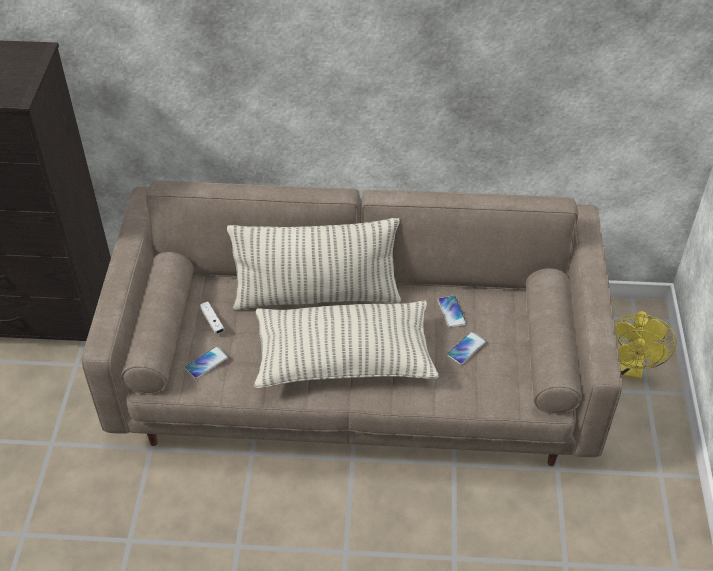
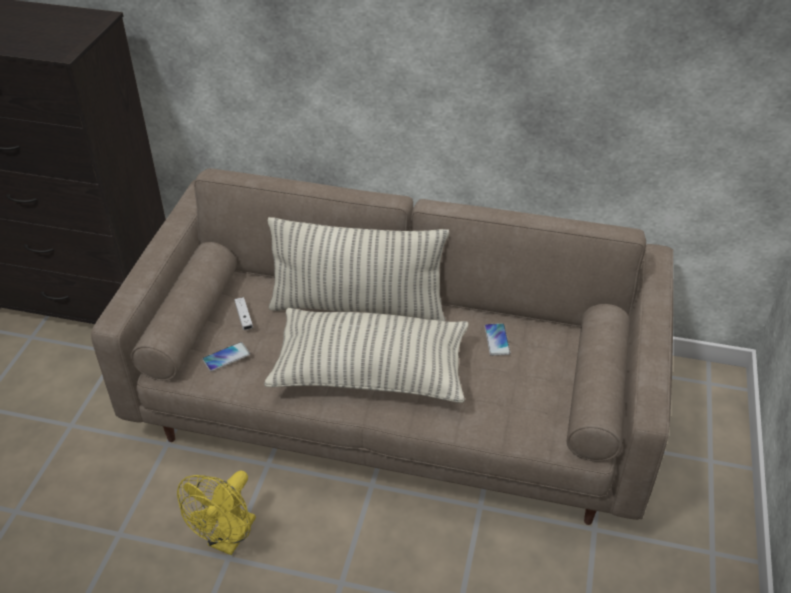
camera: 10 degrees right, 5 degrees down
phone [447,332,486,365] -> none
yellow fan [615,311,677,380] -> yellow fan moved to [177,470,256,556]

